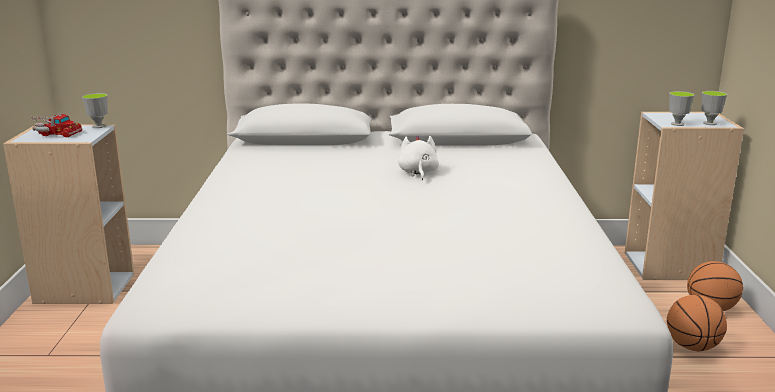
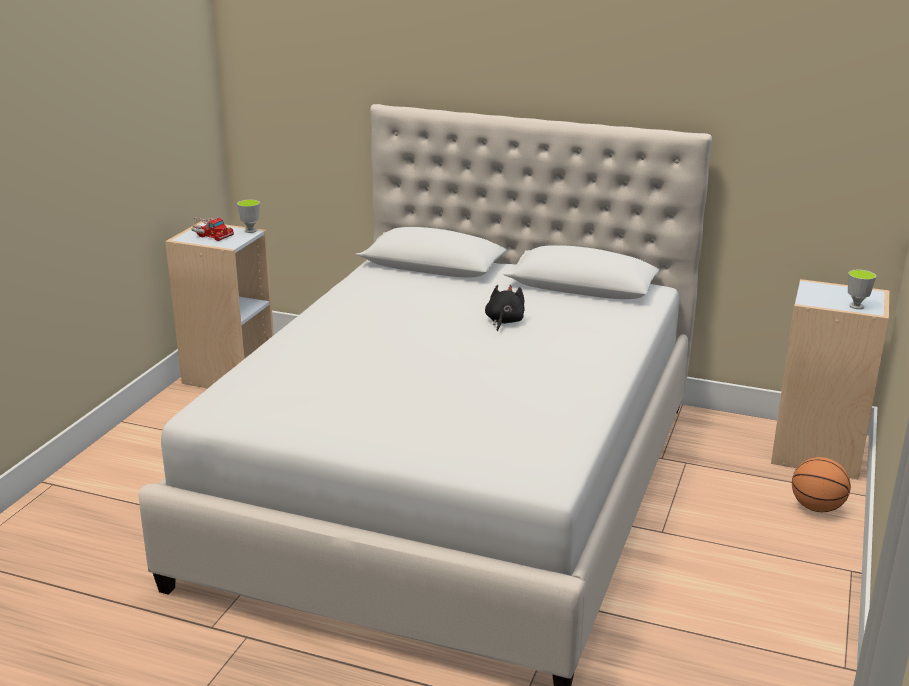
camera: 20 degrees right, 5 degrees up
white plush toy [398,136,439,180] -> black plush toy [485,285,525,331]
basketball [667,295,727,351] -> none
cup [669,91,694,126] -> none

